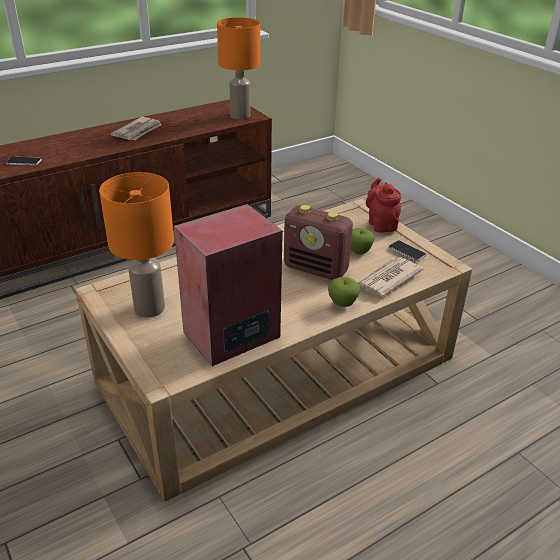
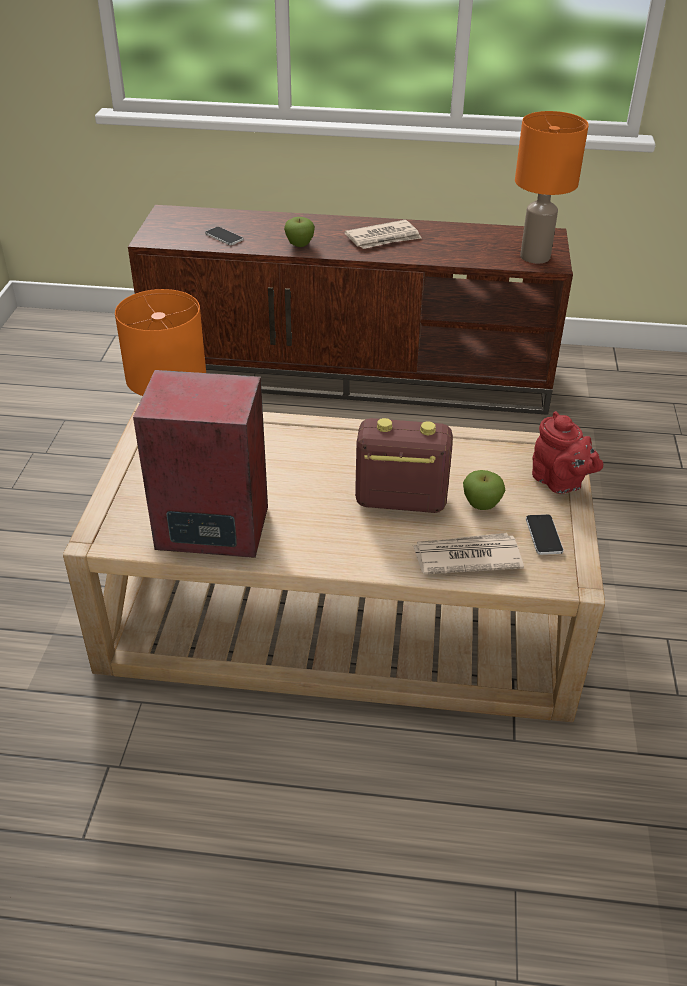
camera: 40 degrees right, 5 degrees up
radio [284,205,353,280] -> radio turned 120 degrees clockwise [355,418,453,513]
apple [328,277,360,307] -> apple moved to [284,217,315,247]
red teapot [366,177,401,232] -> red teapot turned 120 degrees clockwise [532,411,603,494]

